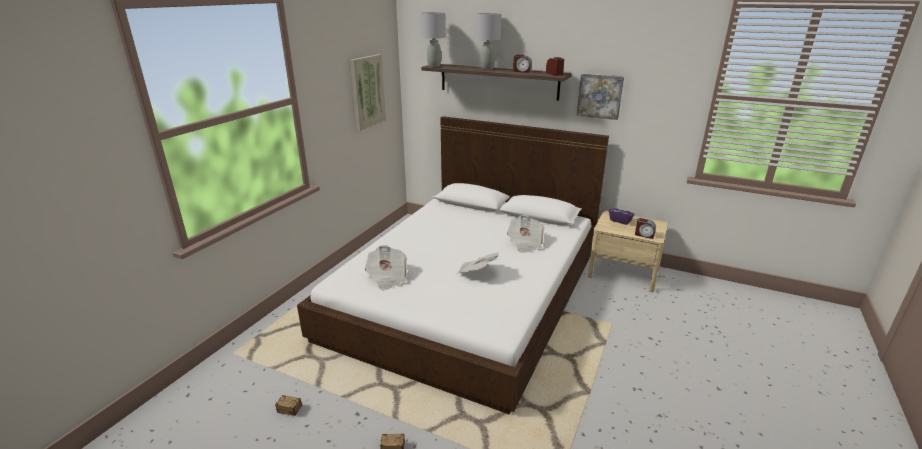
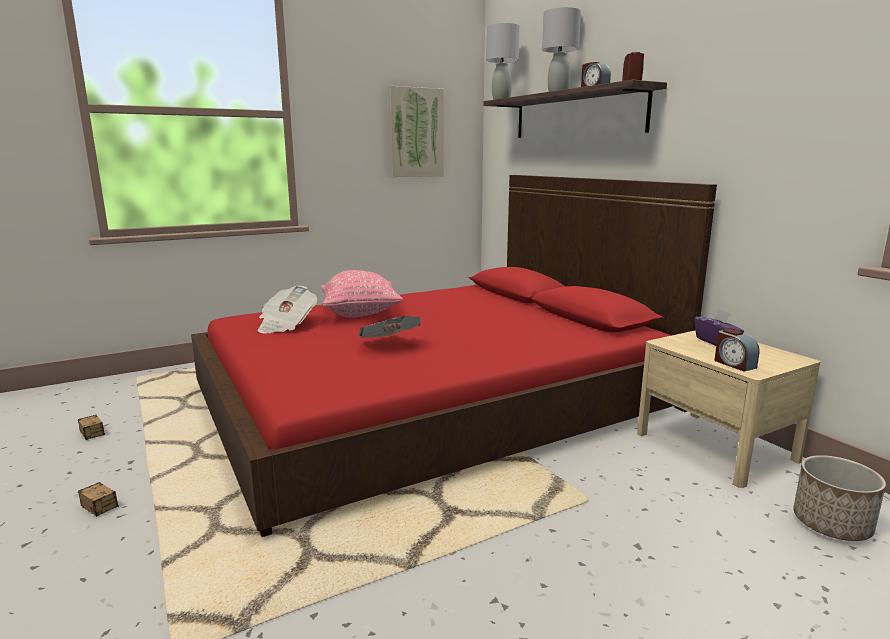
camera: 35 degrees right, 10 degrees down
white bed [297,116,609,415] -> red bed [191,175,717,537]
newspaper [507,215,544,253] -> none
picture [577,73,624,120] -> none
none -> pink pillow [321,270,403,318]
none -> planter [793,455,886,541]

